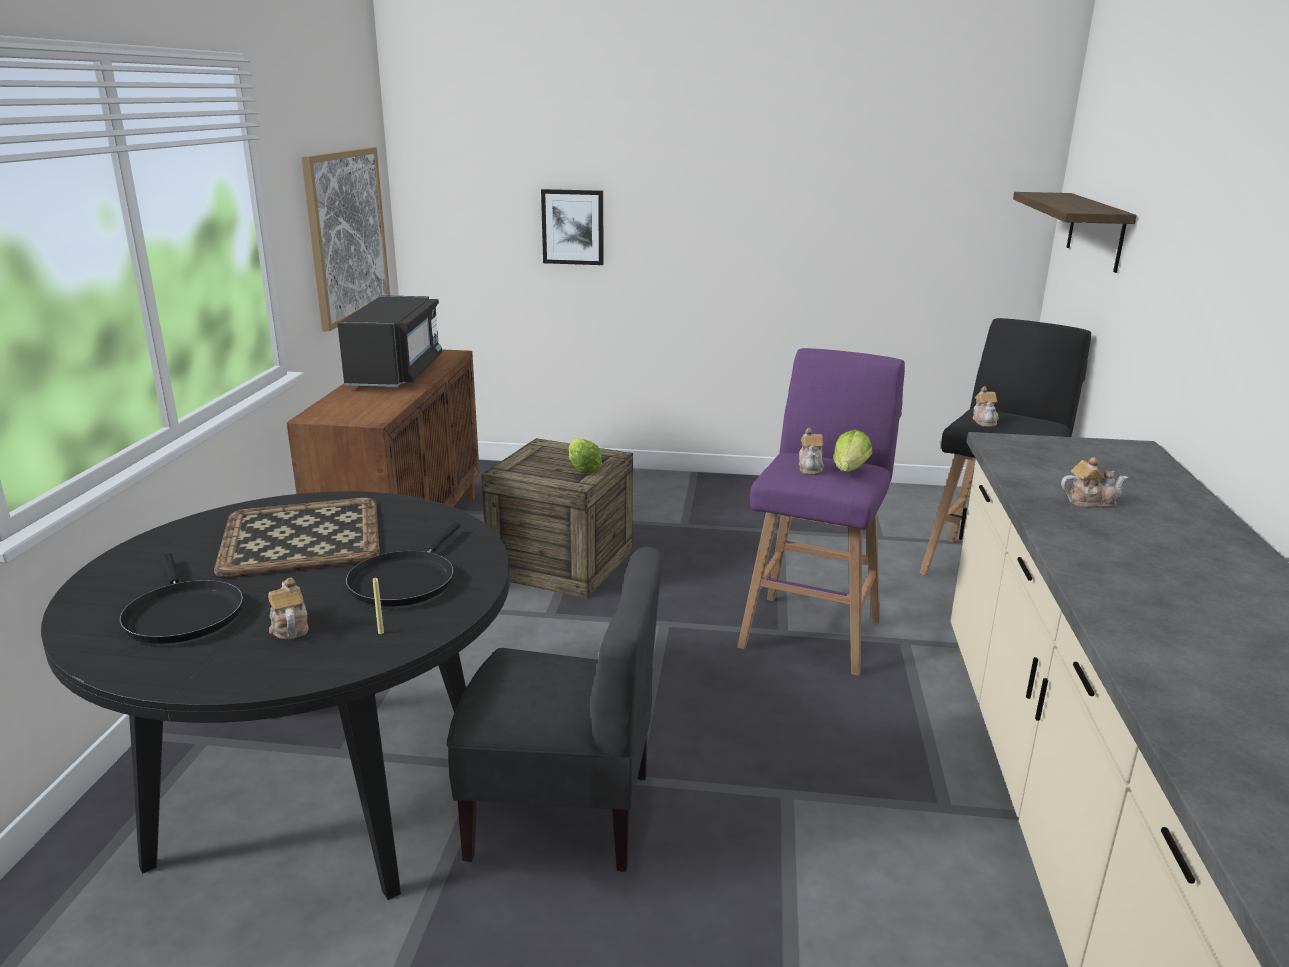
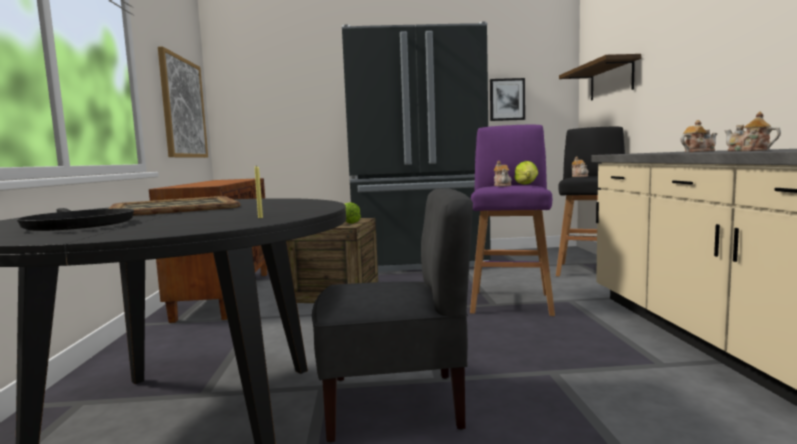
camera: 10 degrees left, 15 degrees down
teapot [268,577,309,639] -> teapot moved to [724,111,781,152]
black microwave [337,295,442,387] -> none
black frying pan [346,522,461,606] -> none
picture [541,189,604,265] -> picture moved to [490,78,525,121]
none -> black fridge [342,21,491,272]

